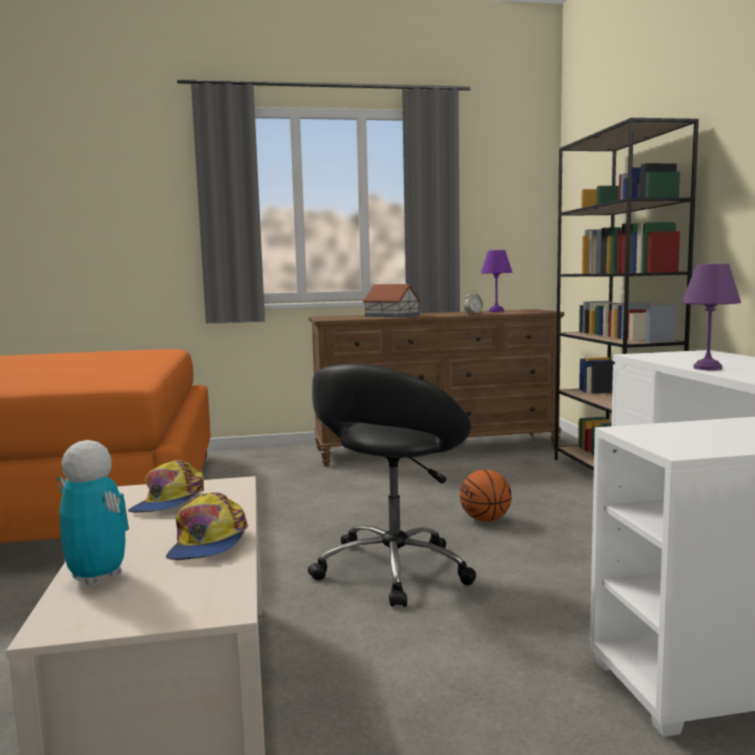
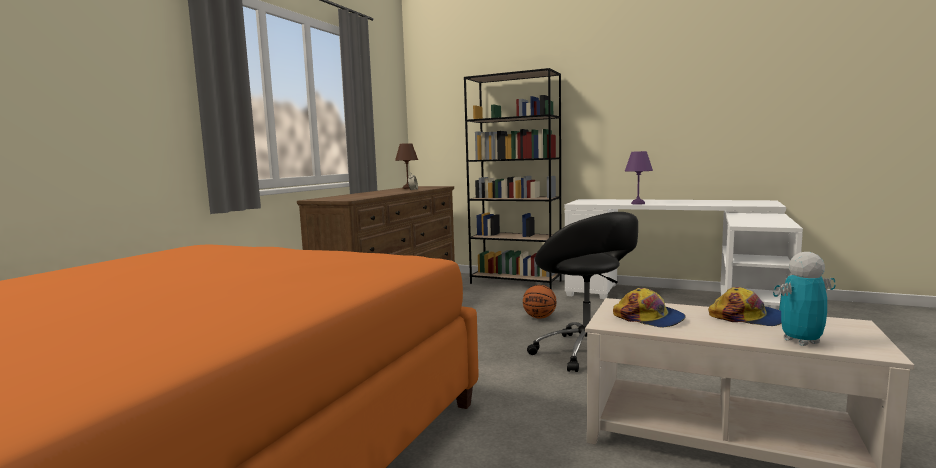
camera: 55 degrees left, 0 degrees up
toy house [362,284,421,318] -> none
purple table lamp [481,250,512,312] -> brown table lamp [395,143,418,189]

